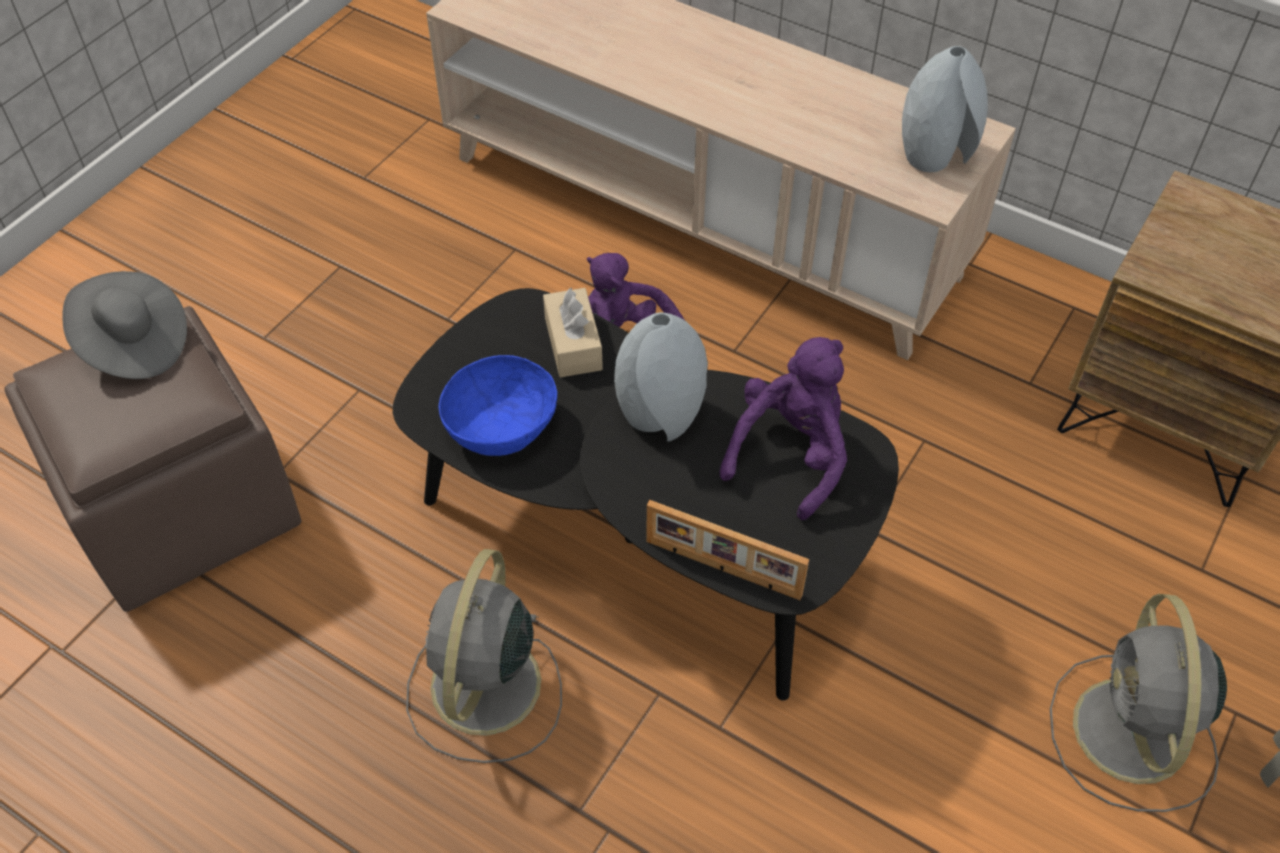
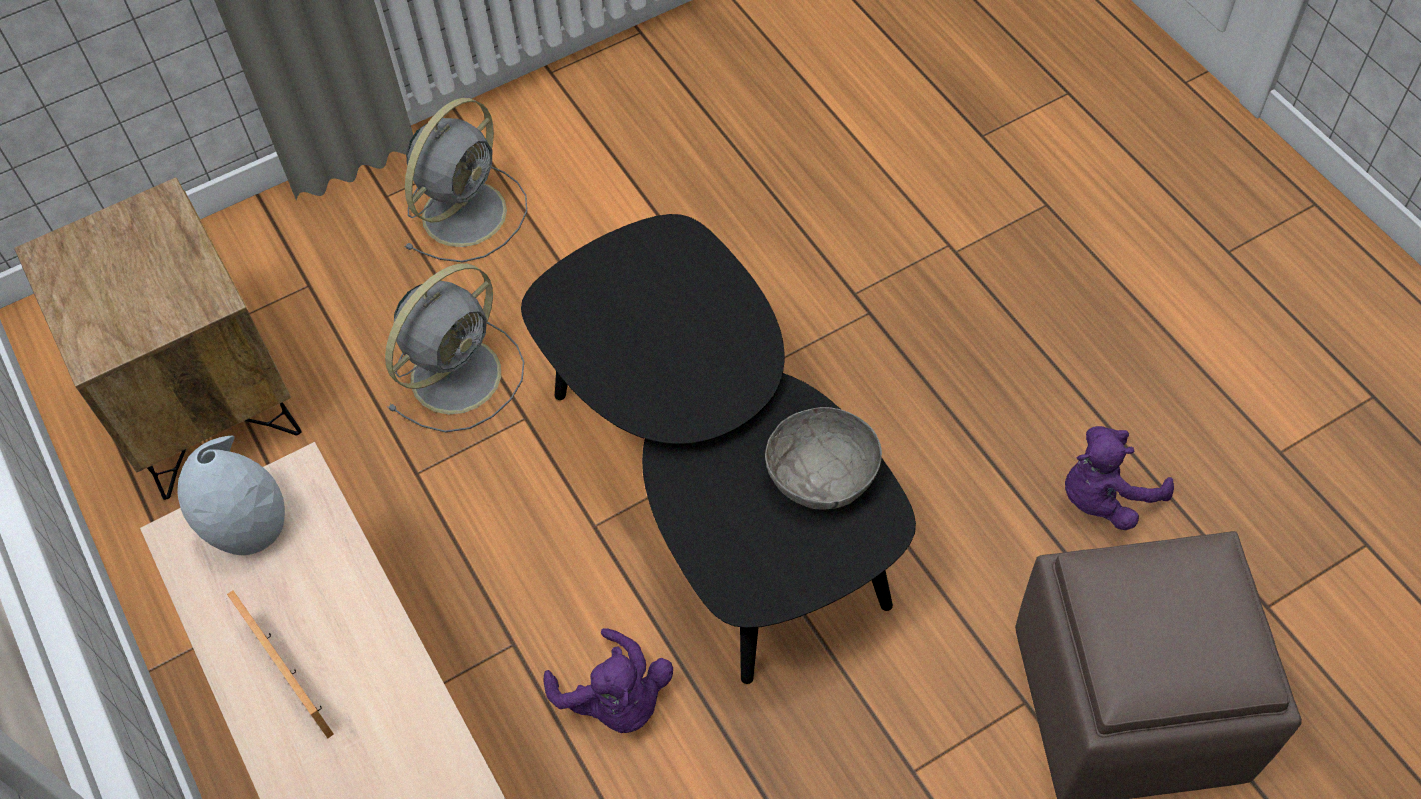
camera: 150 degrees left, 5 degrees up
grey hat [62,271,187,379] -> none
grey fan [406,549,562,763] -> grey fan moved to [385,263,524,432]
blue bowl [438,355,557,456] -> grey bowl [765,407,882,510]
beige tissue box [543,288,603,377] -> none
grey vase [614,312,708,442] -> none
picture frame [646,500,809,600] -> picture frame moved to [227,590,334,738]
purple plush toy [720,337,847,520] -> purple plush toy moved to [1065,426,1174,530]

